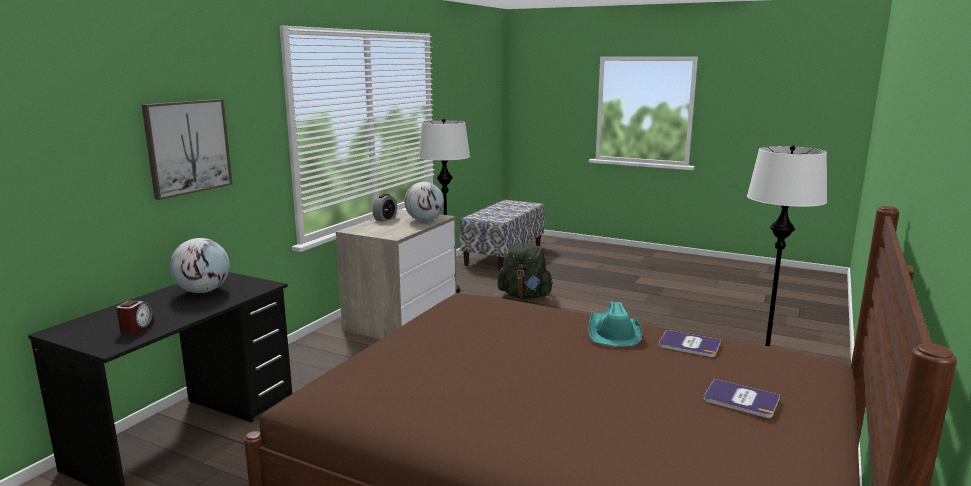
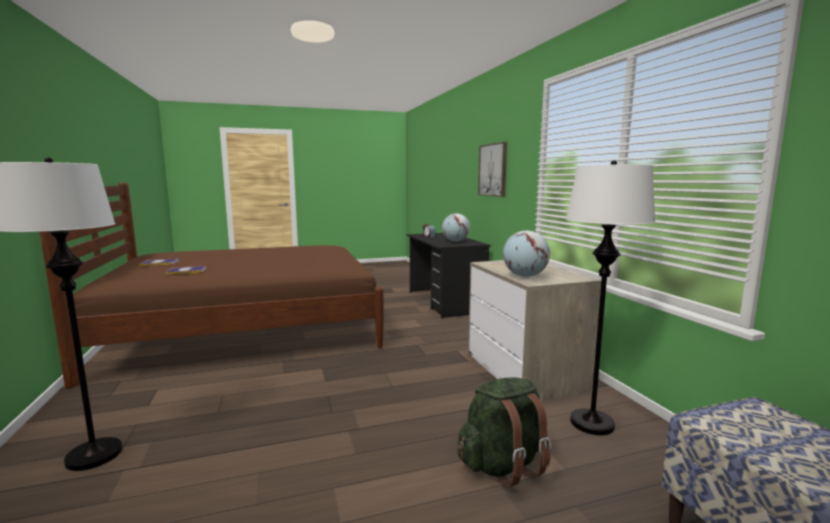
camera: 135 degrees right, 5 degrees down
alarm clock [372,194,397,222] -> none
turquoise hat [588,301,642,347] -> none

